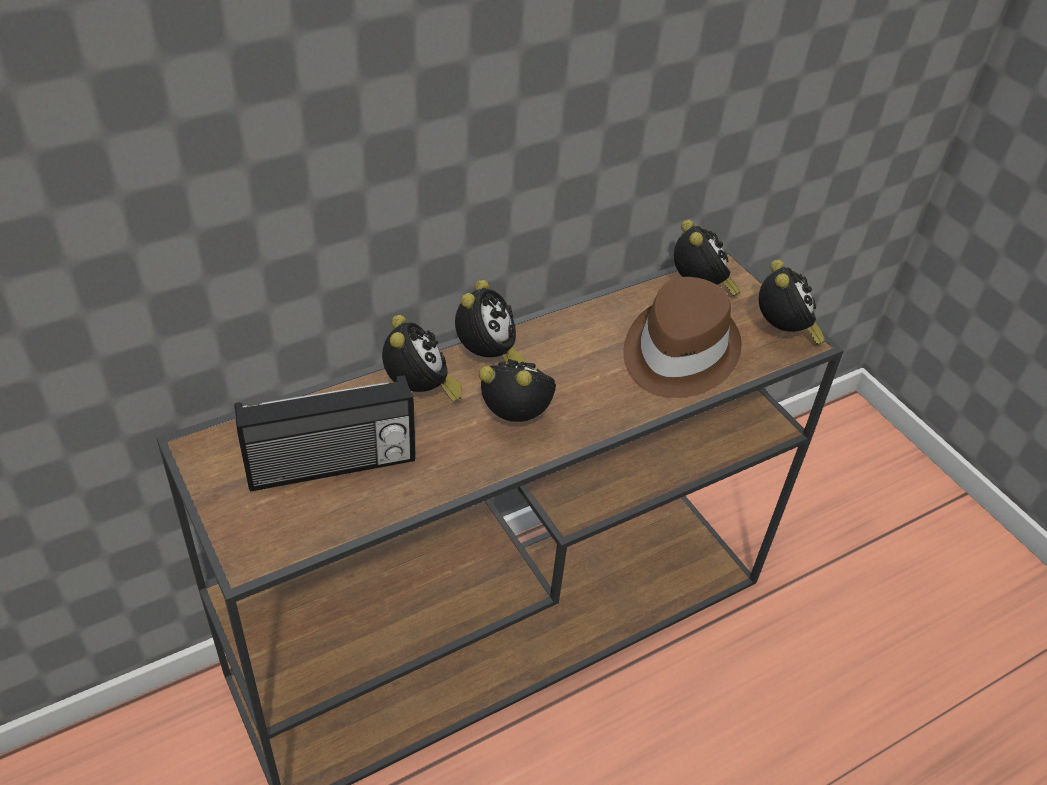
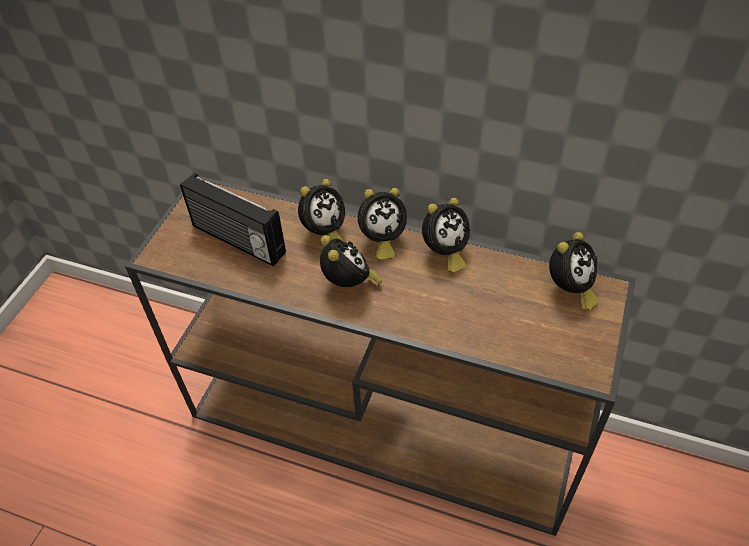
camera: 55 degrees right, 5 degrees up
brown hat [623,277,741,398] -> none
alarm clock [759,260,825,345] -> alarm clock moved to [422,198,470,273]

